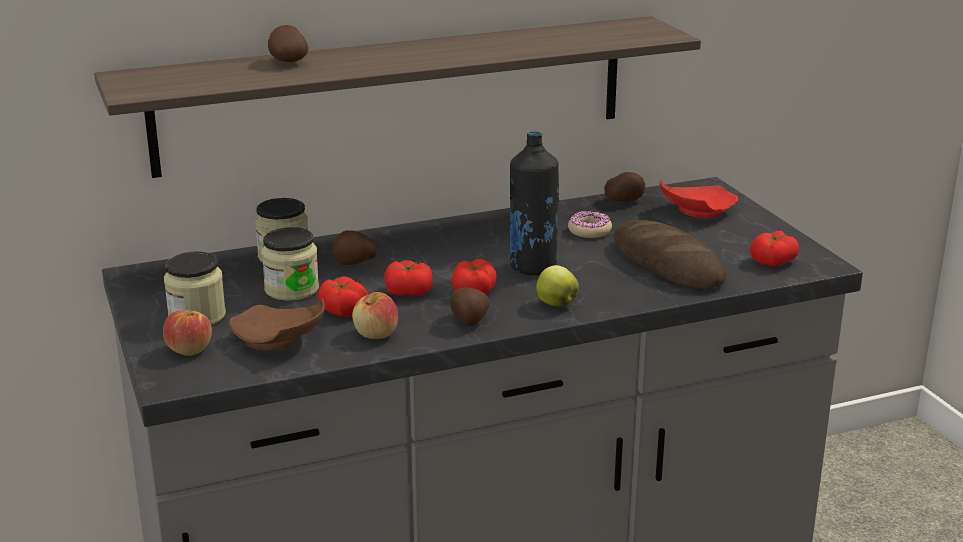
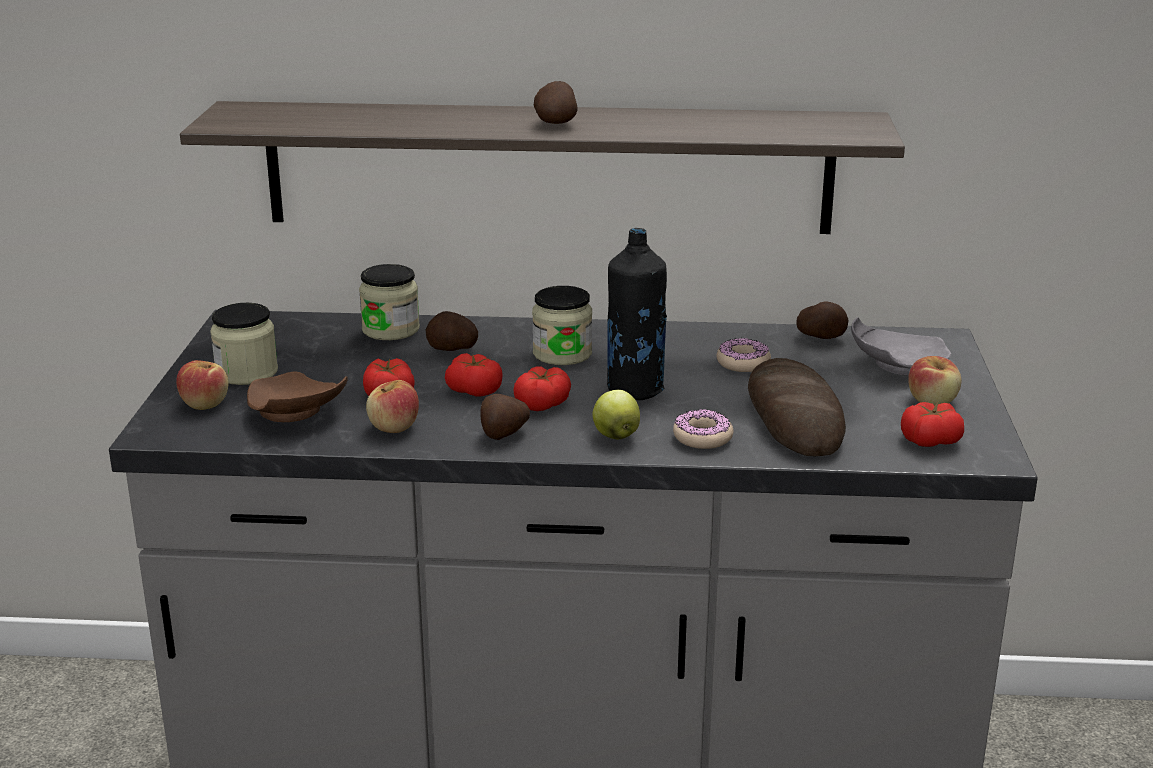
camera: 25 degrees right, 0 degrees up
jar [262,227,319,301] -> jar moved to [532,286,592,365]
potato [268,25,308,62] -> potato moved to [534,81,578,124]
red plate [660,180,738,218] -> grey plate [851,317,951,376]
none -> donut [673,409,734,449]
none -> apple [908,356,961,406]

